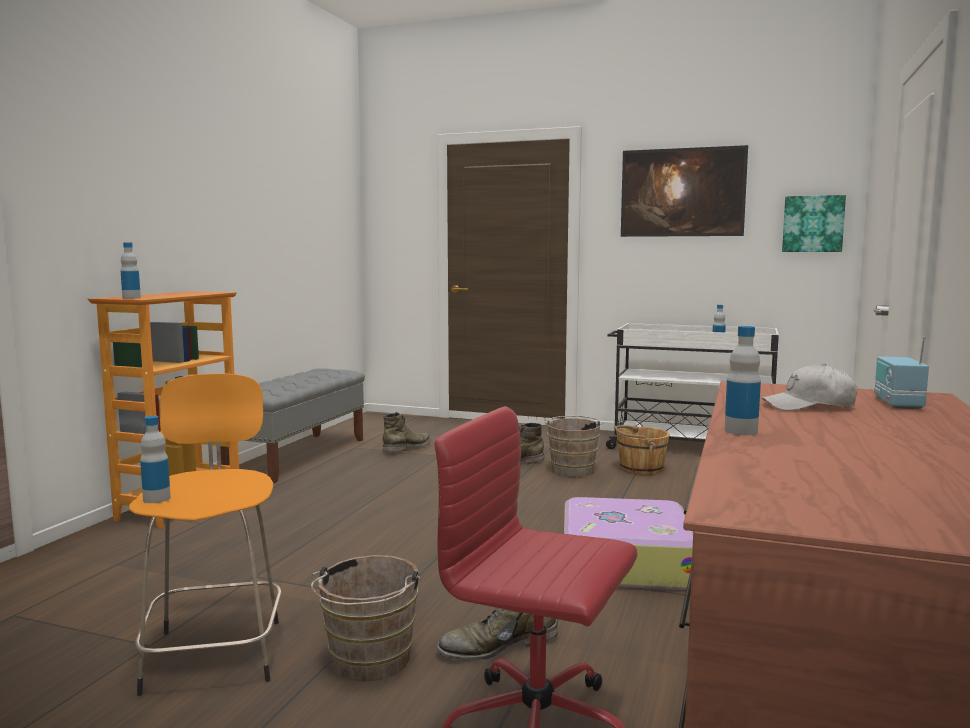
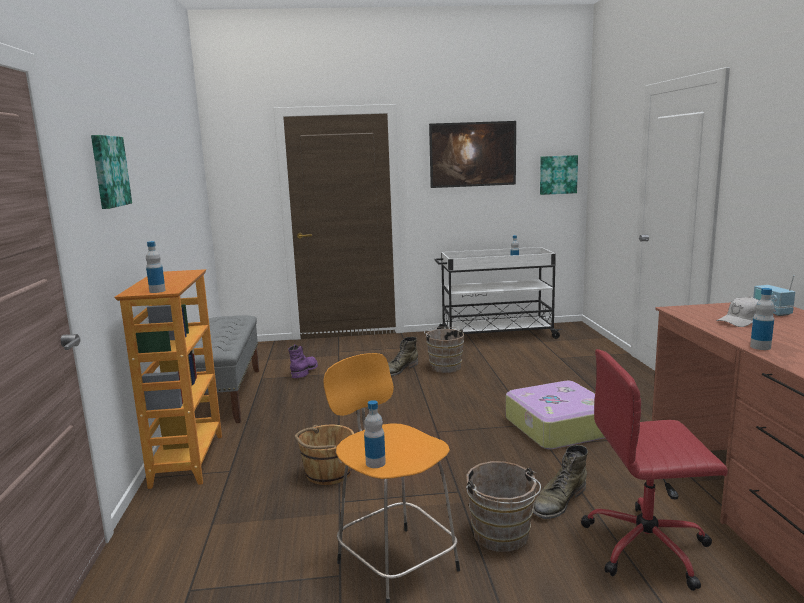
camera: 25 degrees left, 5 degrees up
green boot [383,412,431,452] -> purple boot [288,345,318,378]
brown bucket [614,425,670,475] -> brown bucket moved to [295,425,354,485]
none -> picture [91,135,132,209]

